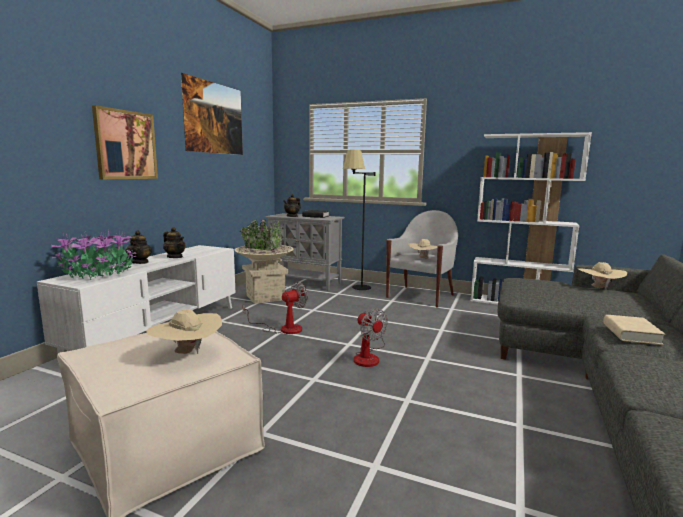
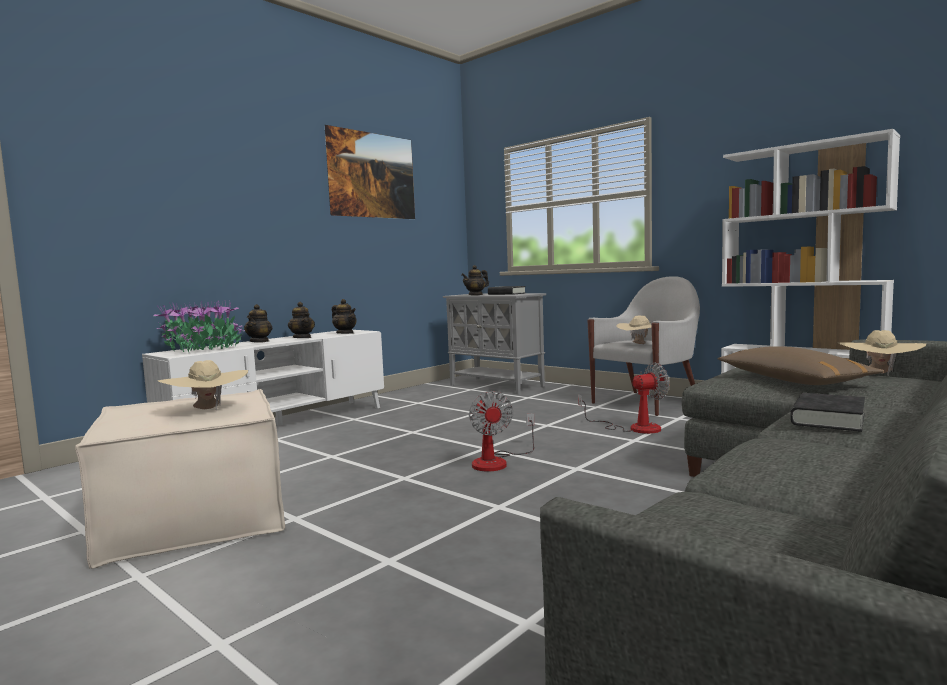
camera: 20 degrees right, 5 degrees down
picture [92,105,158,179] -> none
beige planter [235,219,294,304] -> none
fan [242,282,308,334] -> fan moved to [578,363,669,434]
black floor lamp [343,150,376,290] -> none
beige book [603,315,665,345] -> black book [790,393,865,432]
none -> teapot [332,299,357,334]
none -> brown pillow [717,346,884,385]

